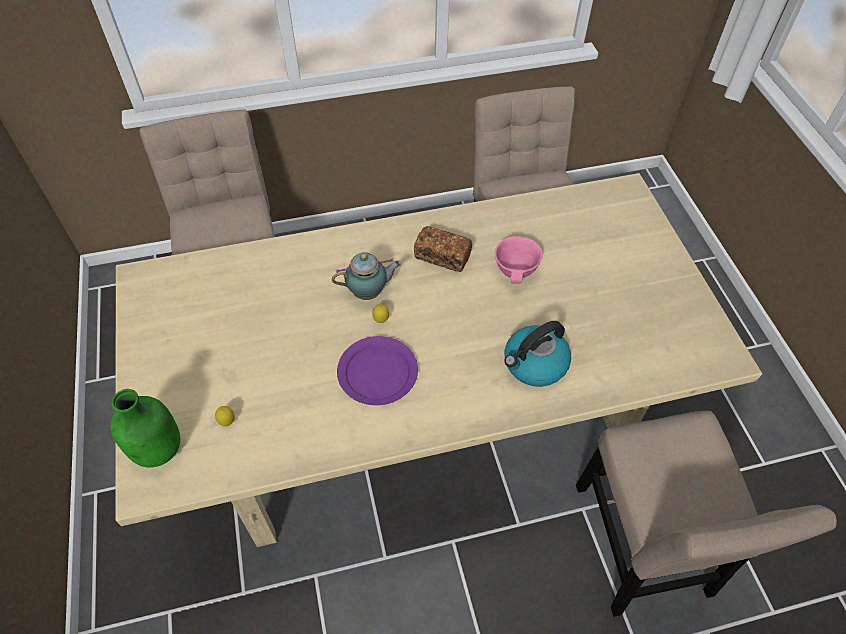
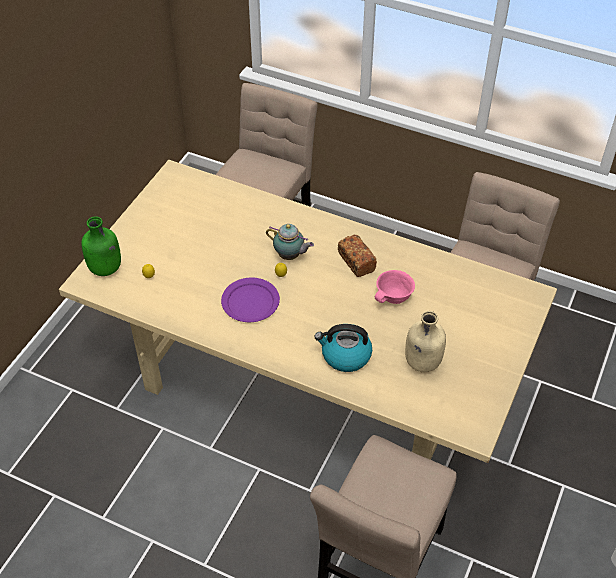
camera: 40 degrees right, 5 degrees down
none -> beige bottle [405,311,446,372]

